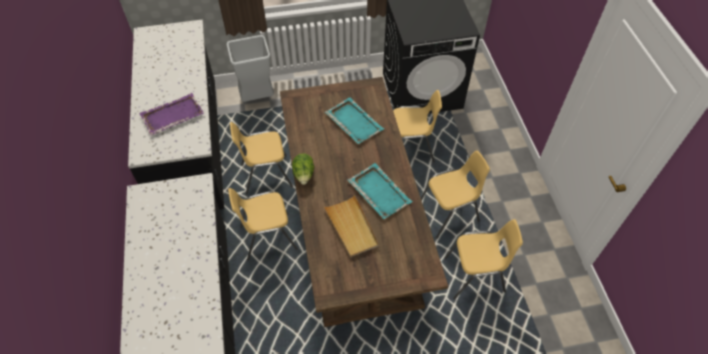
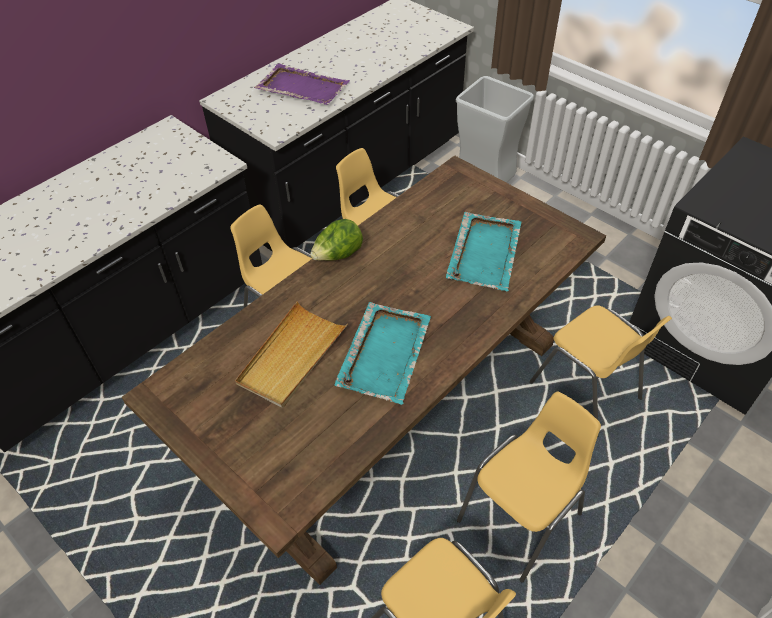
camera: 55 degrees right, 5 degrees down
yellow chair [421,151,490,239] -> yellow chair turned 75 degrees counterclockwise [457,392,601,583]

